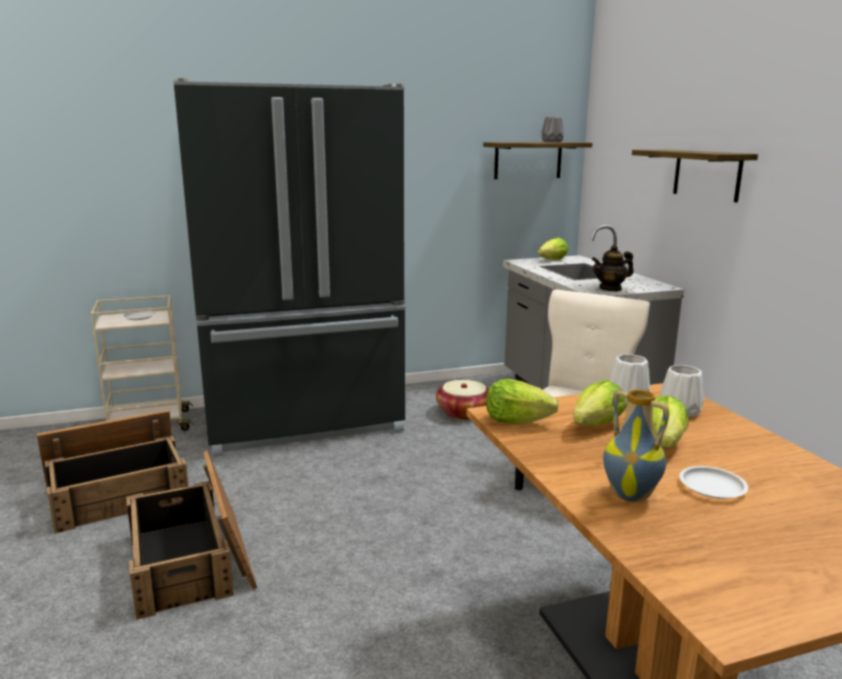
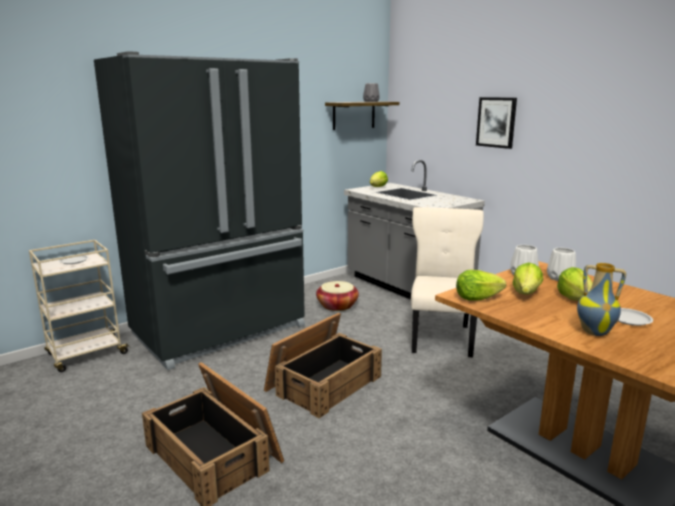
camera: 20 degrees left, 0 degrees up
crate [37,410,189,534] -> crate moved to [264,313,382,418]
teapot [592,245,634,291] -> none
shelf [632,150,758,203] -> picture [476,97,517,149]

